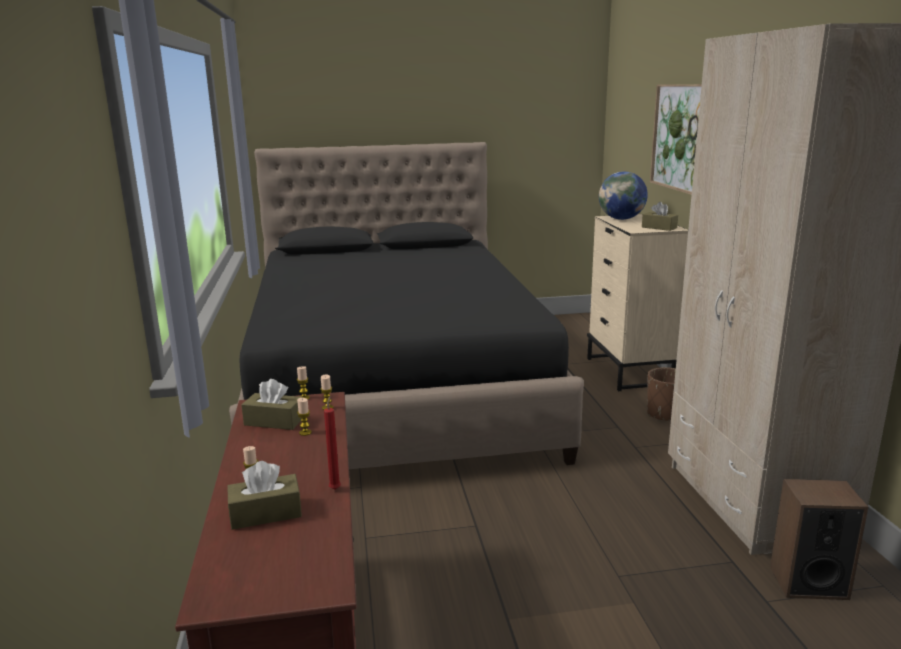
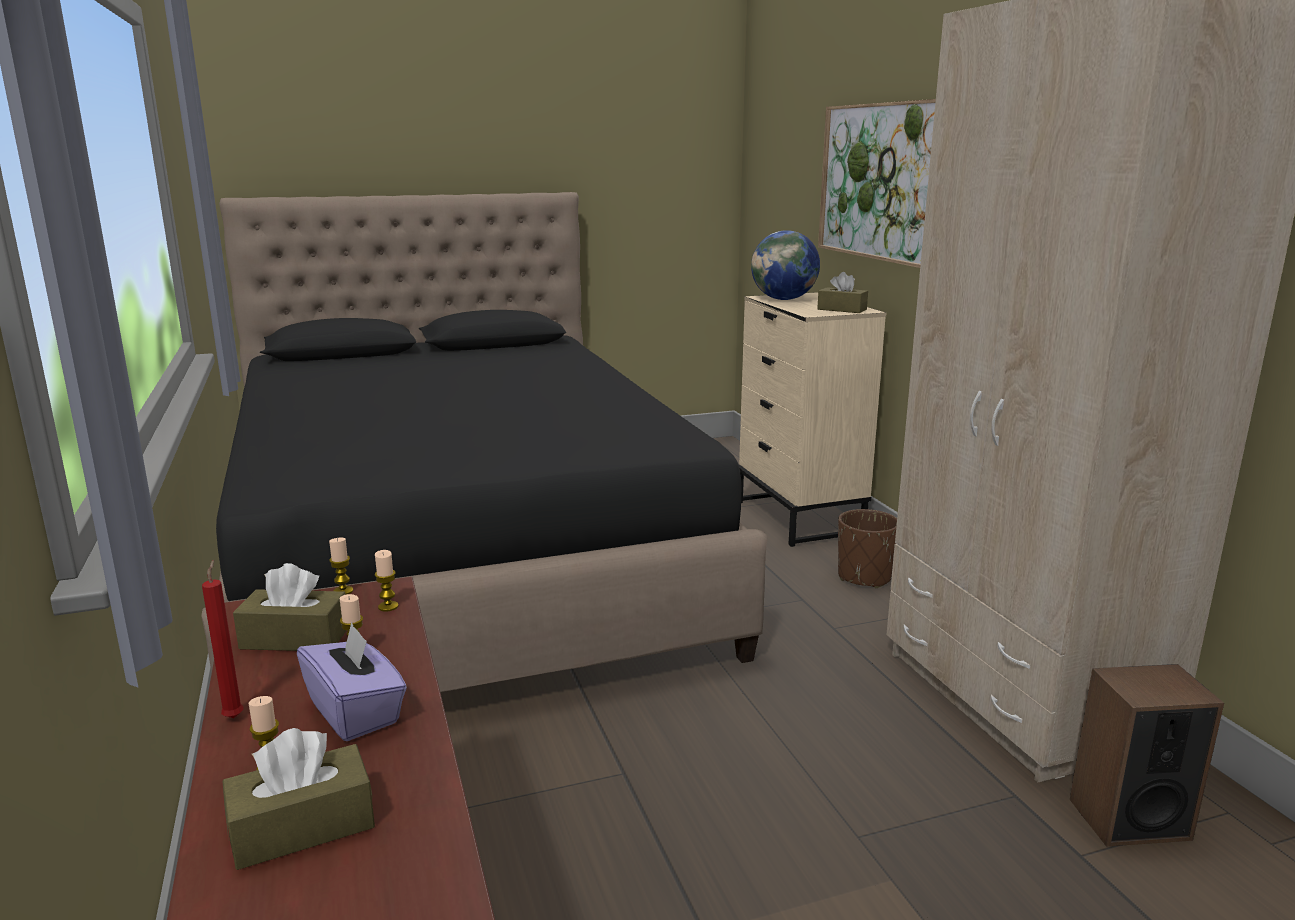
camera: 10 degrees left, 0 degrees up
red candle [324,396,341,489] -> red candle moved to [202,560,243,718]
none -> purple tissue box [297,622,407,741]

